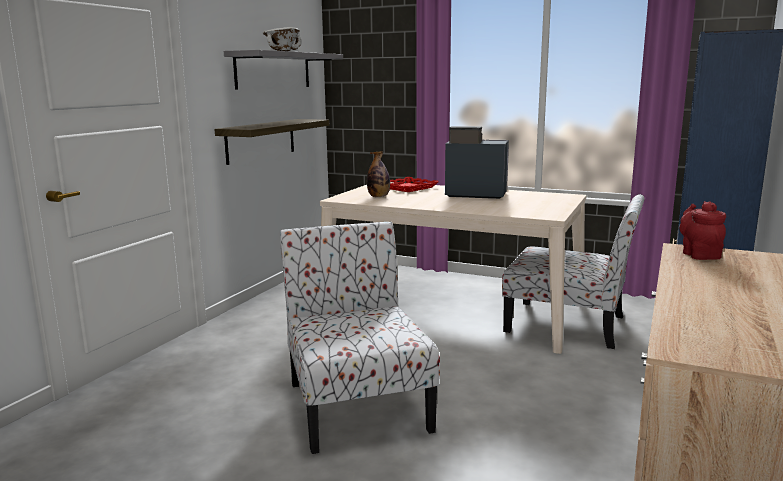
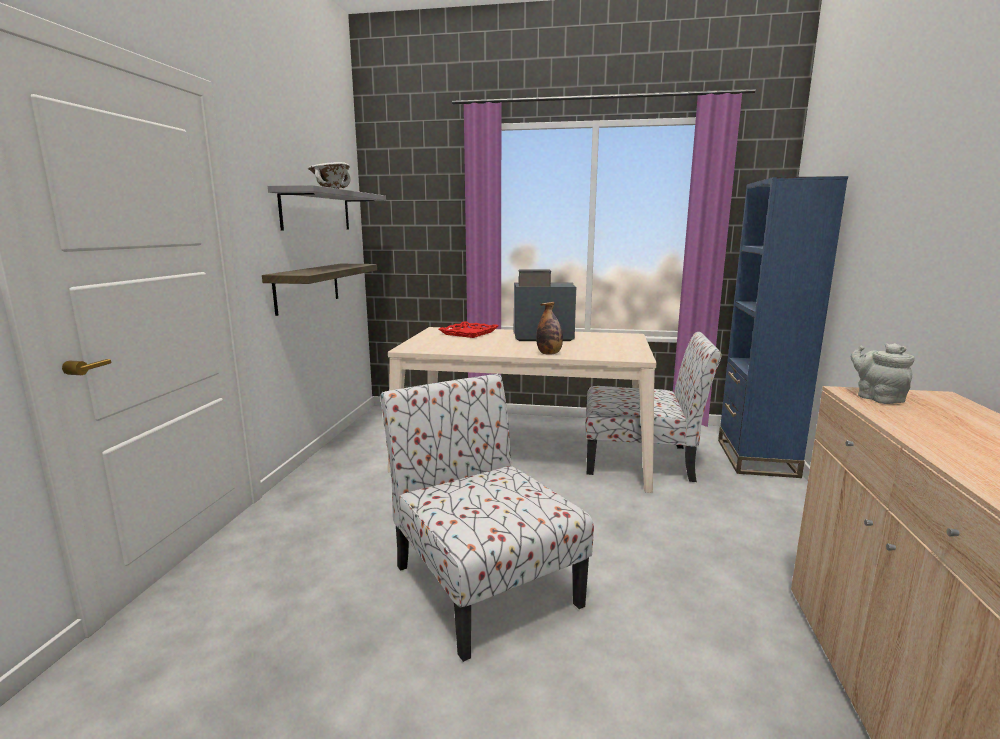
camera: 15 degrees left, 0 degrees up
bottle [367,151,390,197] -> bottle moved to [536,302,563,355]
red teapot [679,201,726,260] -> grey teapot [851,343,915,404]

